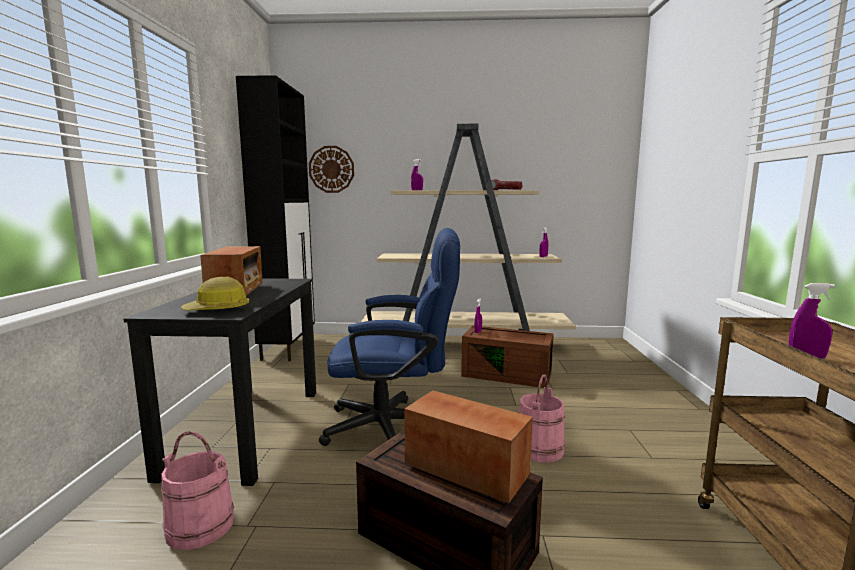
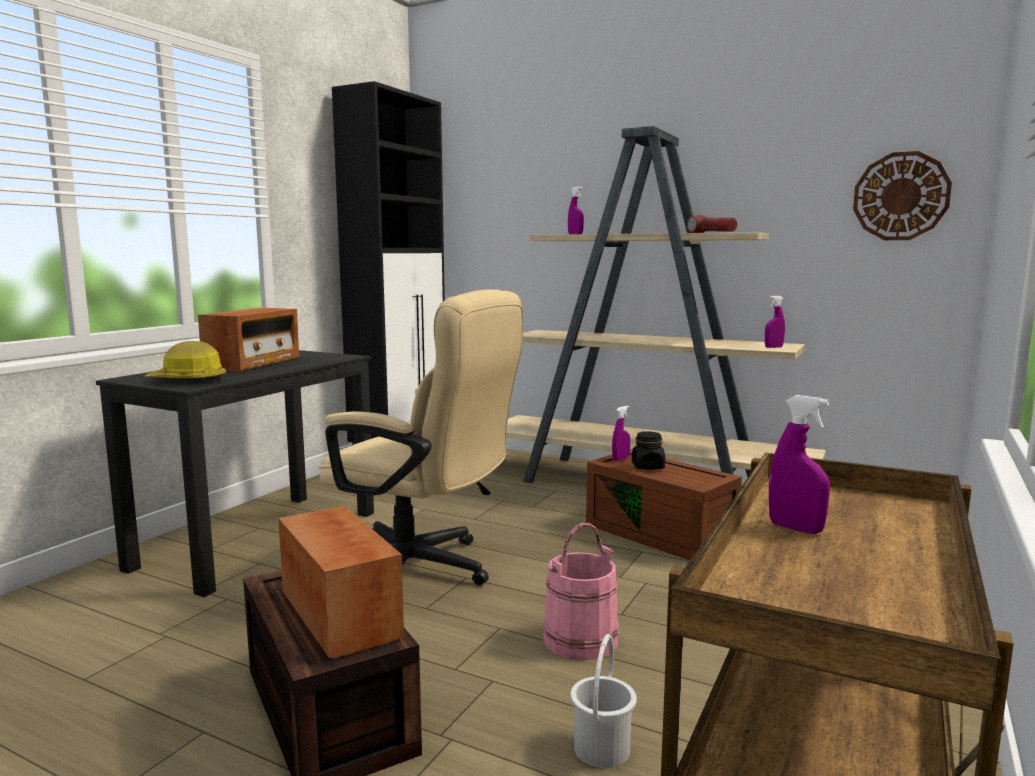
camera: 25 degrees right, 0 degrees up
pink bucket [161,431,234,550] -> none
wall clock [309,146,354,193] -> wall clock moved to [853,151,952,240]
blue office chair [319,228,460,446] -> beige office chair [318,289,523,585]
none -> white bucket [570,634,637,768]
none -> black jar [632,431,665,470]

